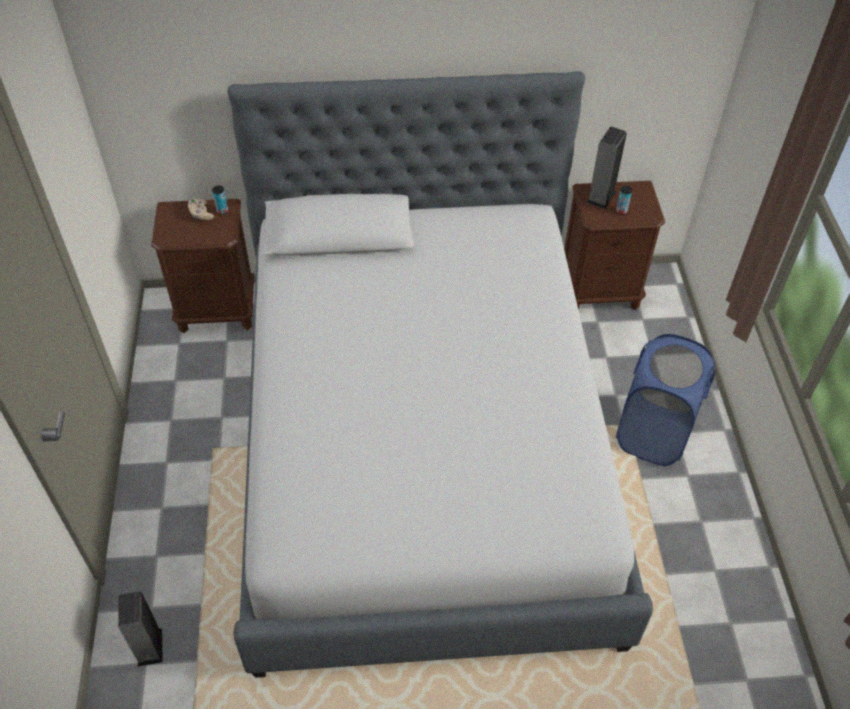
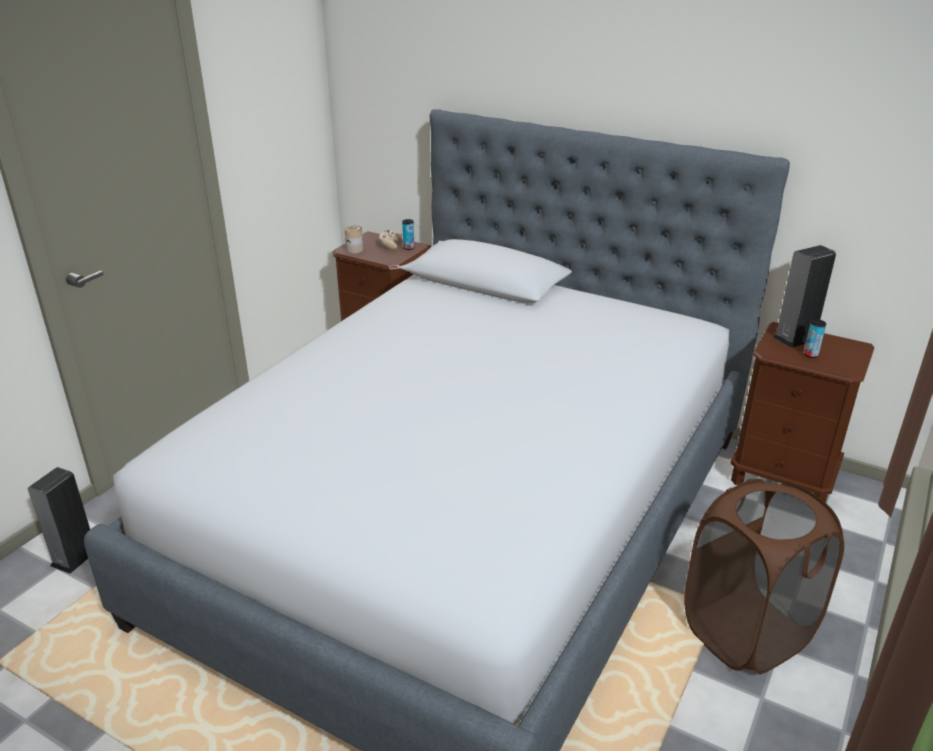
camera: 35 degrees right, 20 degrees down
blue laundry basket [616,334,716,466] -> brown laundry basket [684,479,844,674]
none -> can [345,225,363,253]

